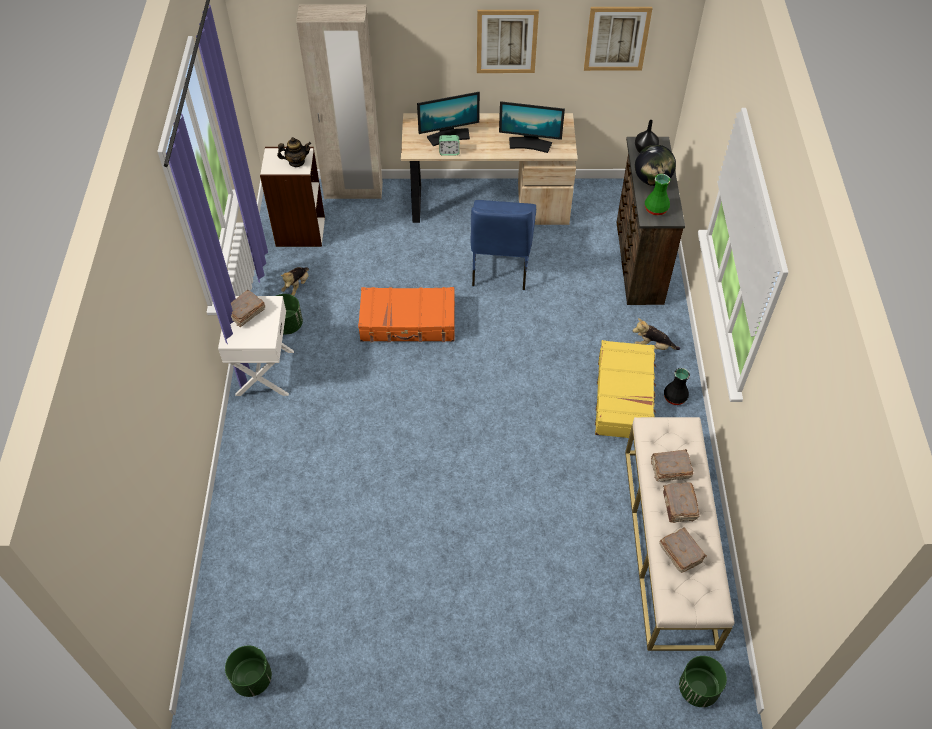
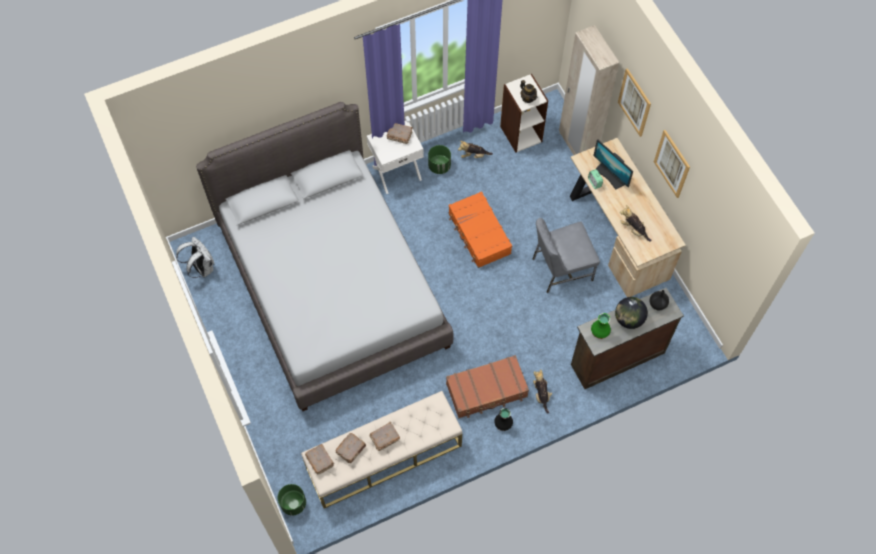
camera: 65 degrees right, 10 degrees up
green planter [225,646,272,697] -> white backpack [176,236,214,278]
blue chair [471,200,536,290] -> grey chair [533,218,600,293]
monitor [499,101,565,153] -> plush toy [620,205,652,242]
picture [584,7,652,71] -> picture moved to [618,68,651,137]
yellow suitcase [595,340,656,438] -> brown suitcase [446,355,529,418]
brown book [651,449,693,482] -> brown book moved to [305,444,334,475]
none -> grey bed [196,102,453,411]

